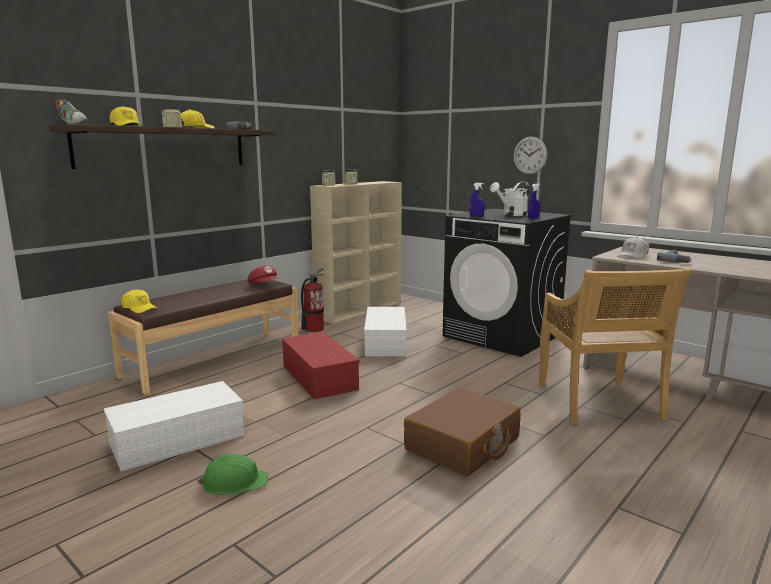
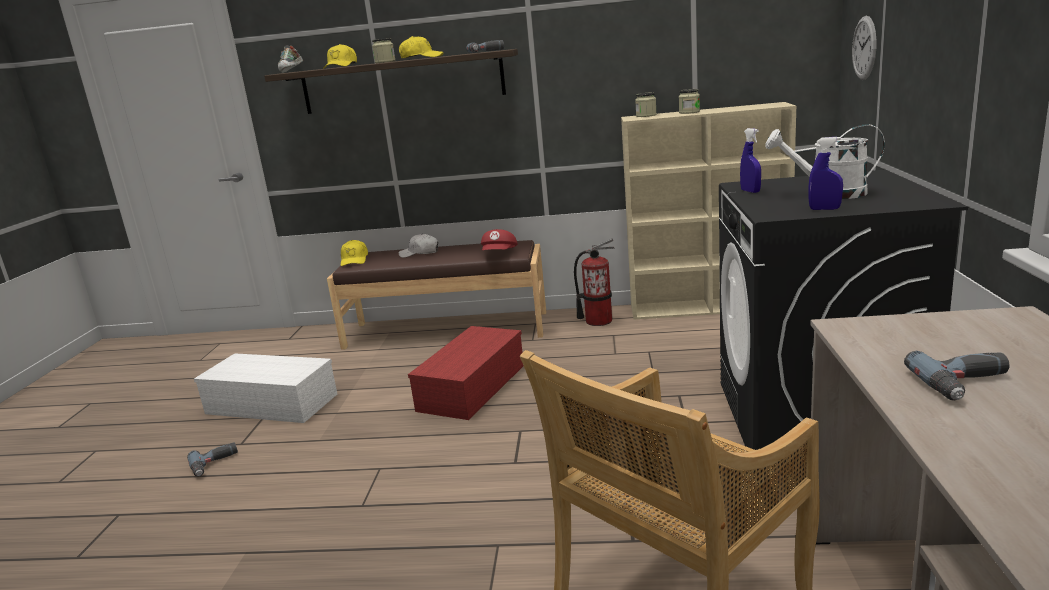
camera: 55 degrees right, 5 degrees up
green hard hat [197,454,268,495] -> power drill [187,442,238,477]
white storage box [364,307,407,356] -> none
brown suitcase [404,388,521,476] -> none
wall clock [514,136,548,174] -> wall clock moved to [852,16,876,80]
white cap [618,237,649,259] -> white cap moved to [399,234,438,258]

